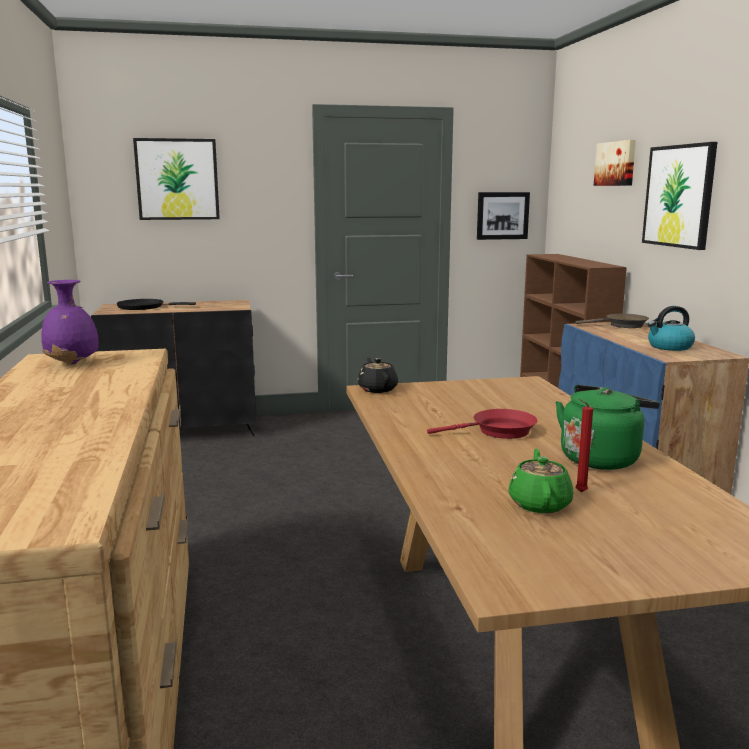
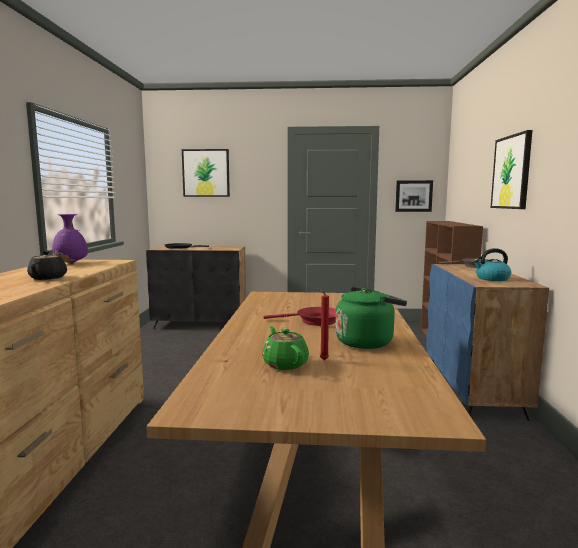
camera: 15 degrees right, 5 degrees down
black teapot [358,358,398,393] -> black teapot moved to [27,251,67,280]
green teapot [508,449,573,513] -> green teapot turned 45 degrees counterclockwise [262,326,309,370]
picture [594,140,636,186] -> none

